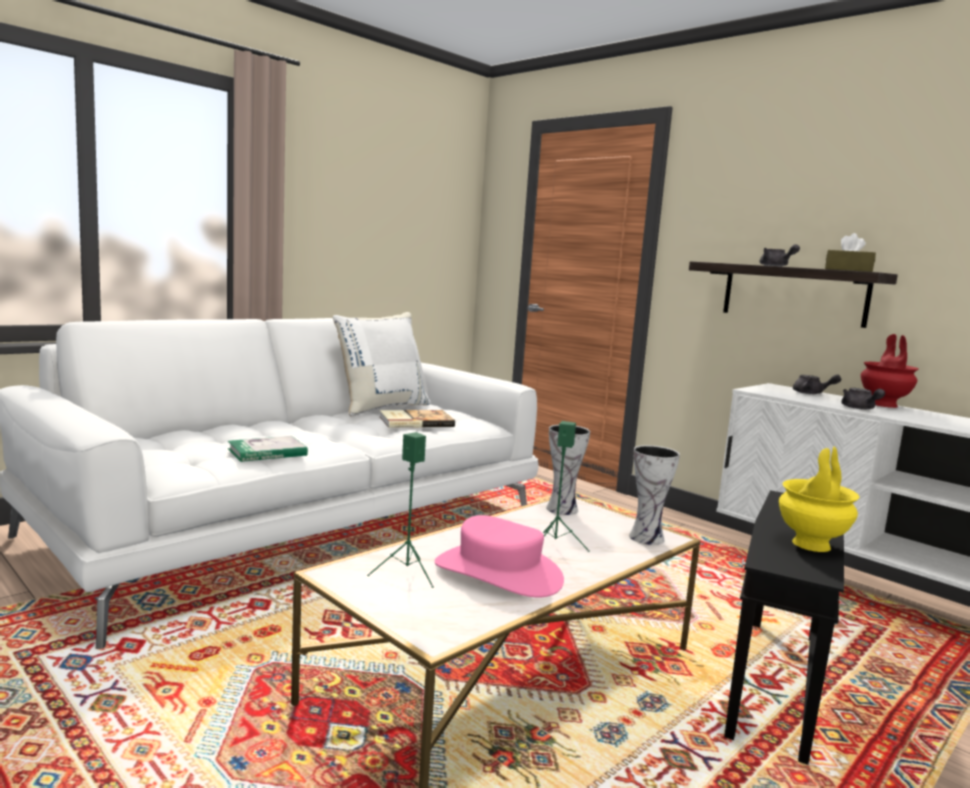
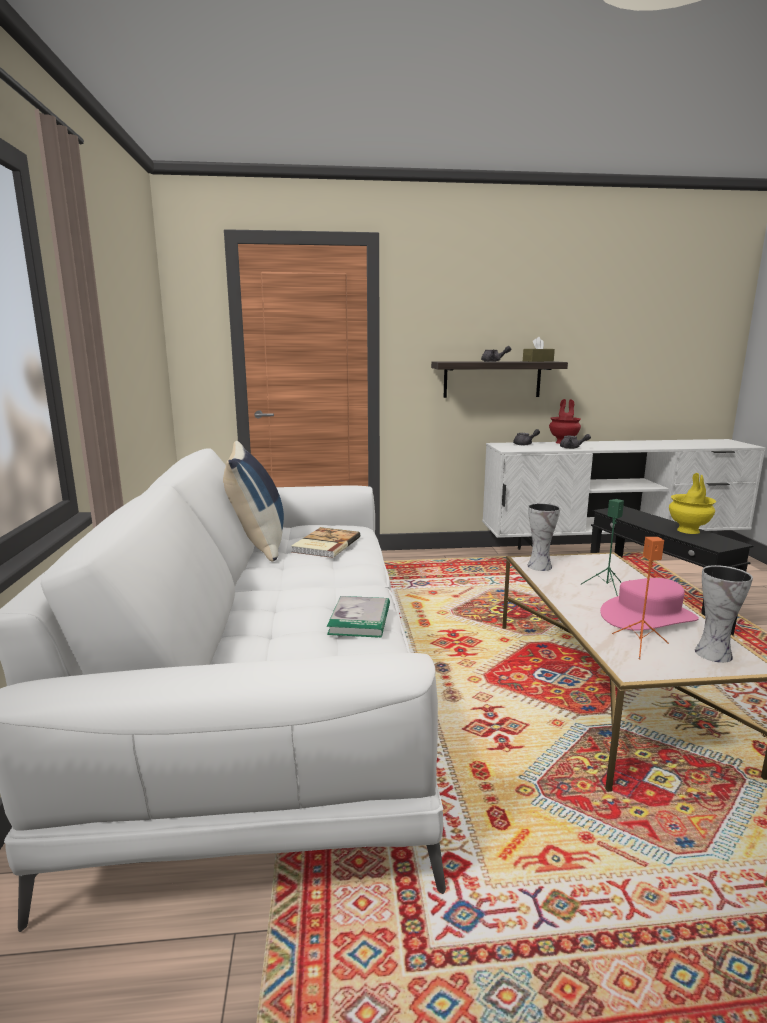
camera: 50 degrees left, 5 degrees up
white pillow [333,312,431,417] -> blue pillow [223,441,284,561]
green speaker [367,432,434,588] -> orange speaker [612,537,669,660]
vase [629,445,680,545] -> vase moved to [695,565,753,663]

